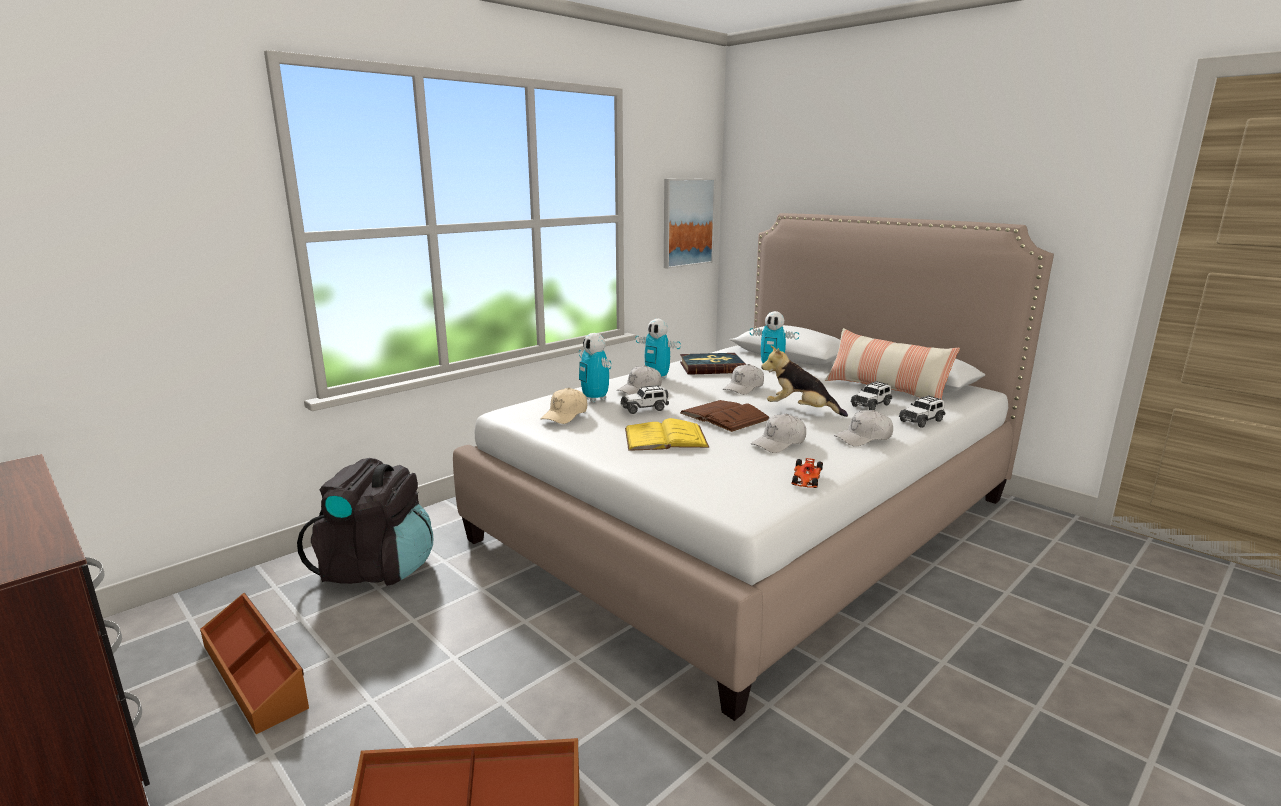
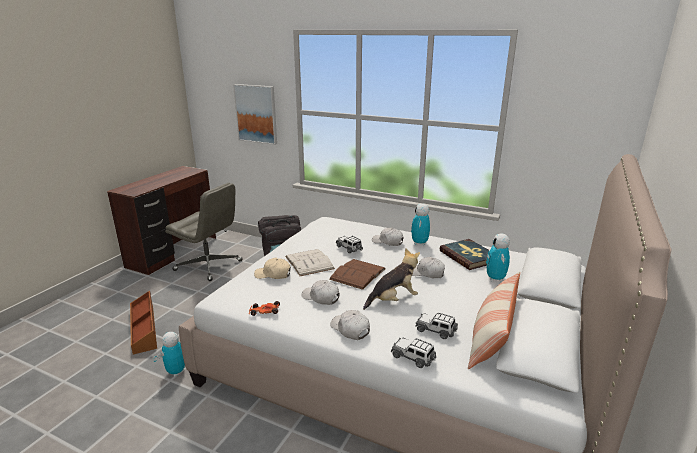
camera: 70 degrees right, 5 degrees up
brown storage box [200,593,309,734] -> grey office chair [165,183,243,281]
beige cap [541,388,587,424] -> beige cap moved to [254,258,291,279]
toy robot [579,333,612,402] -> toy robot moved to [153,332,185,377]
yellow book [625,418,709,451] -> white book [285,249,335,276]
picture [664,178,715,269] -> picture moved to [233,84,277,145]
plush toy [761,345,848,417] -> plush toy turned 60 degrees clockwise [363,248,420,310]

